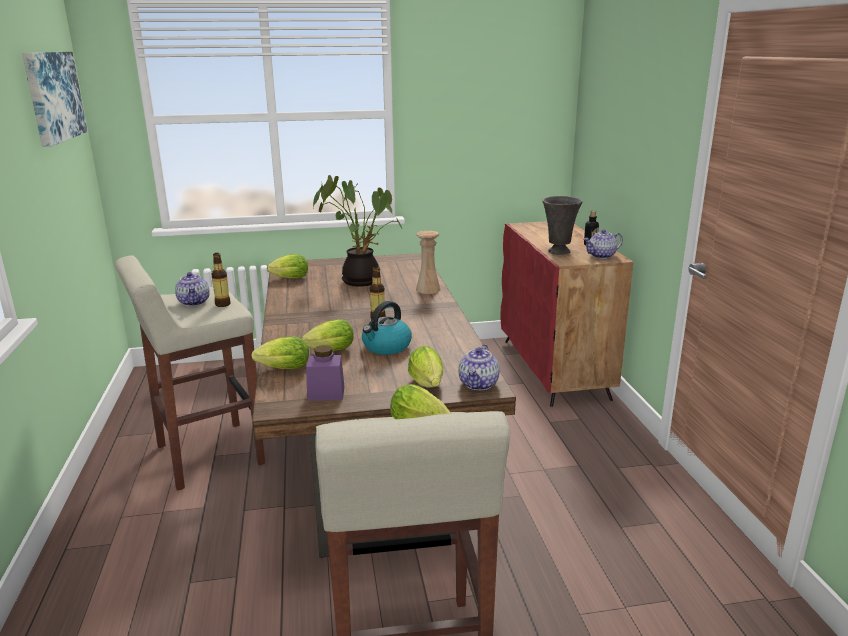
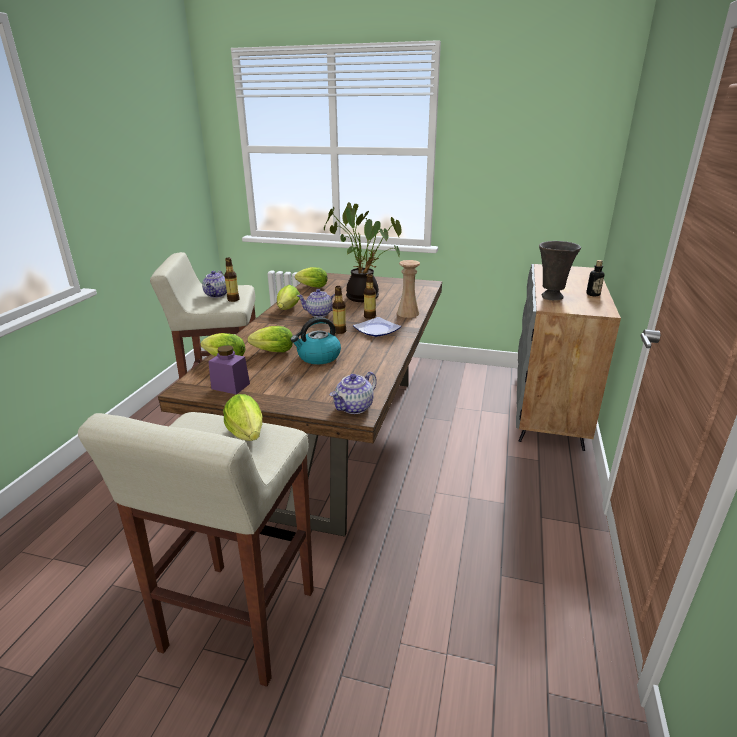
camera: 25 degrees right, 5 degrees up
picture [22,52,87,147] -> none
lettuce [408,346,443,388] -> lettuce moved to [277,285,300,310]
red cabinet [500,221,634,407] -> grey cabinet [516,264,621,451]
teapot [584,229,623,259] -> teapot moved to [297,289,335,317]
none -> plate [353,317,401,337]
none -> bottle [364,273,376,319]

